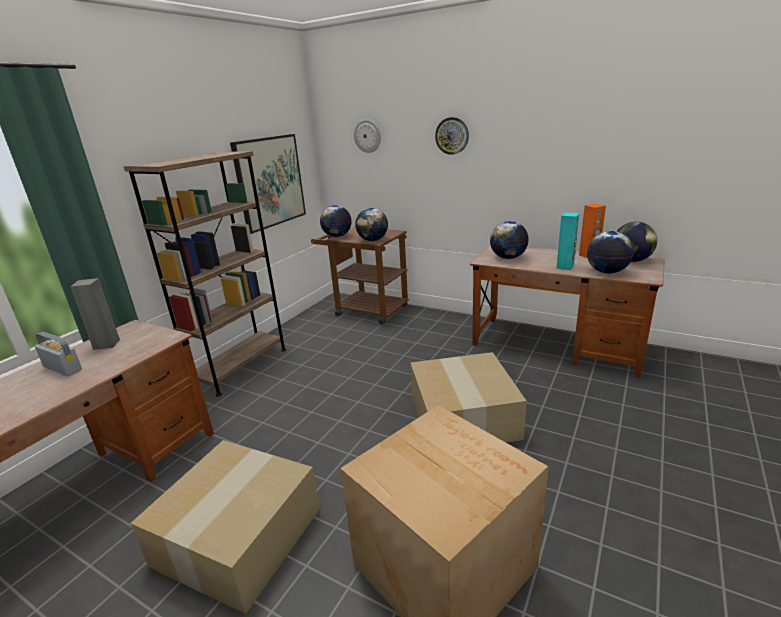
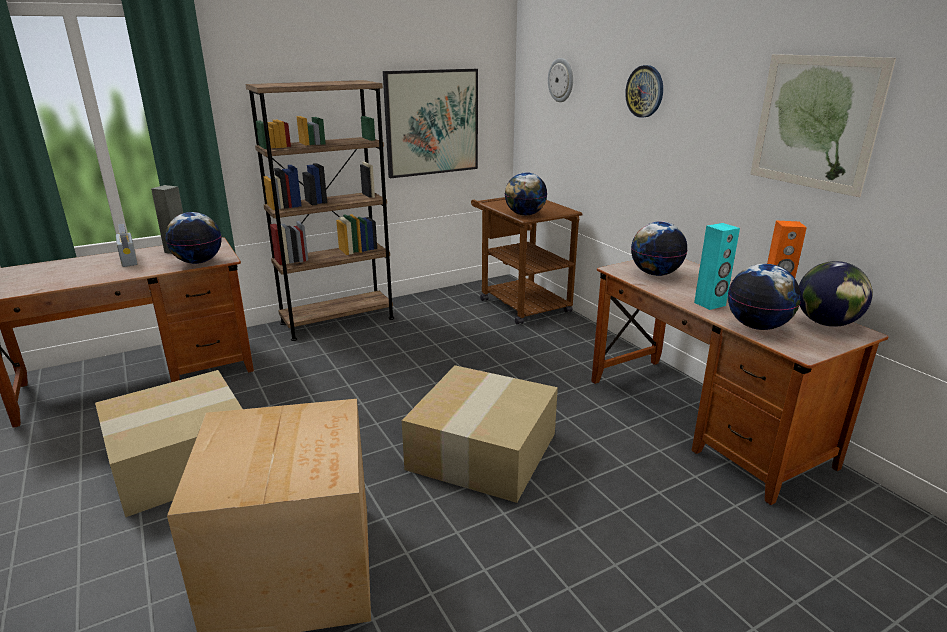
camera: 30 degrees right, 0 degrees up
globe [320,205,352,237] -> globe moved to [165,212,222,264]
none -> picture [750,54,896,197]

